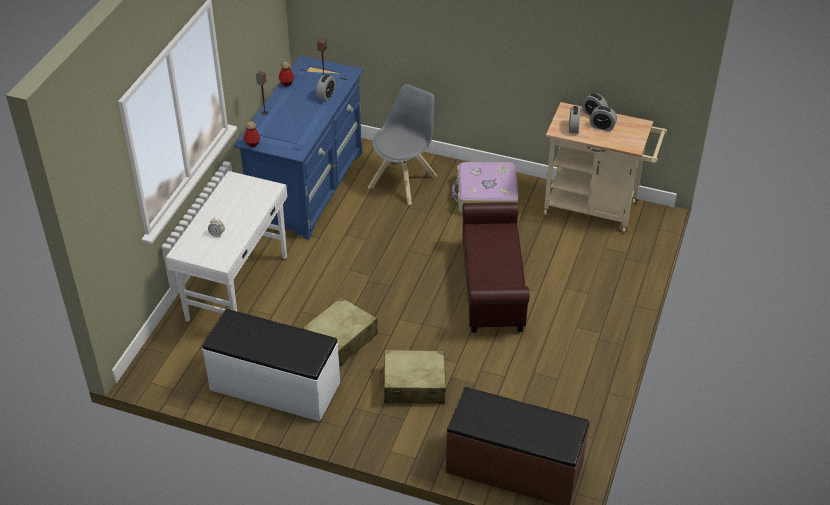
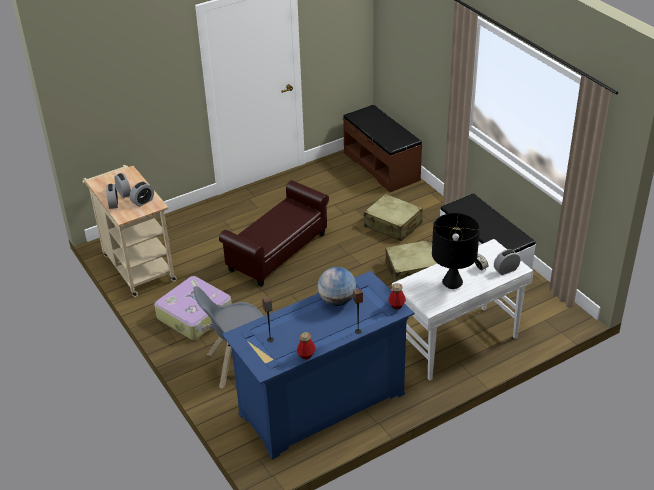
camera: 140 degrees left, 5 degrees down
alarm clock [316,74,336,101] -> alarm clock moved to [494,249,520,275]
none -> globe [317,267,356,306]
none -> black table lamp [432,213,480,289]

